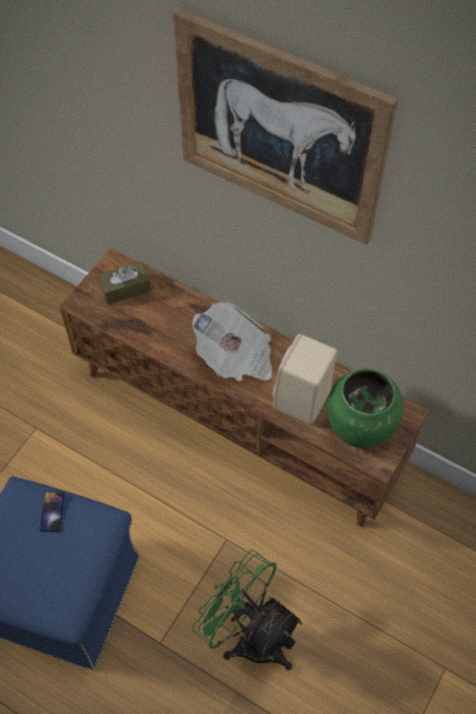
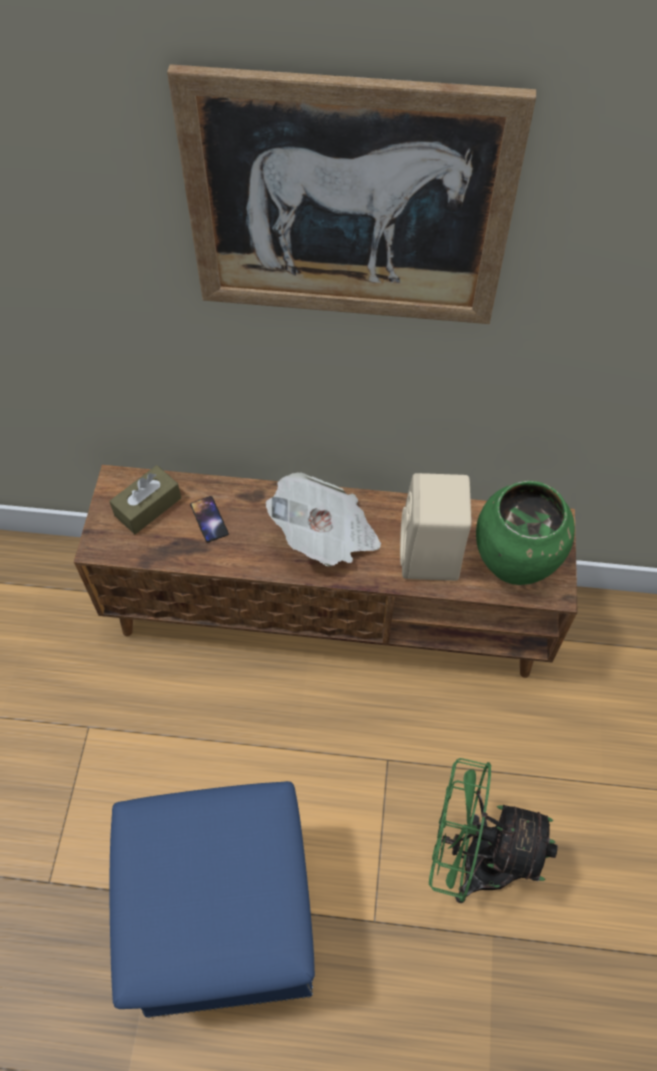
camera: 25 degrees left, 0 degrees up
phone [40,492,65,532] -> phone moved to [190,496,229,542]

